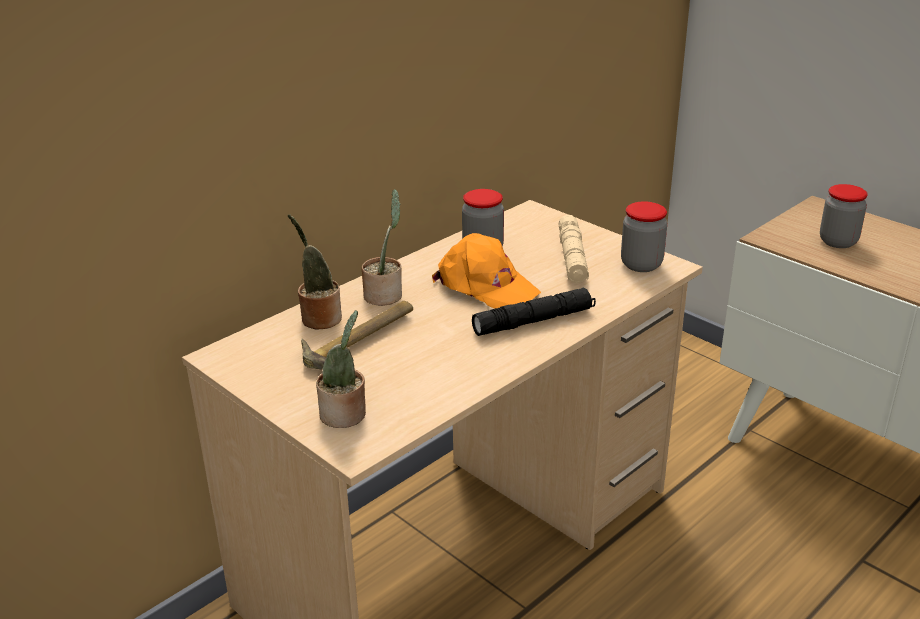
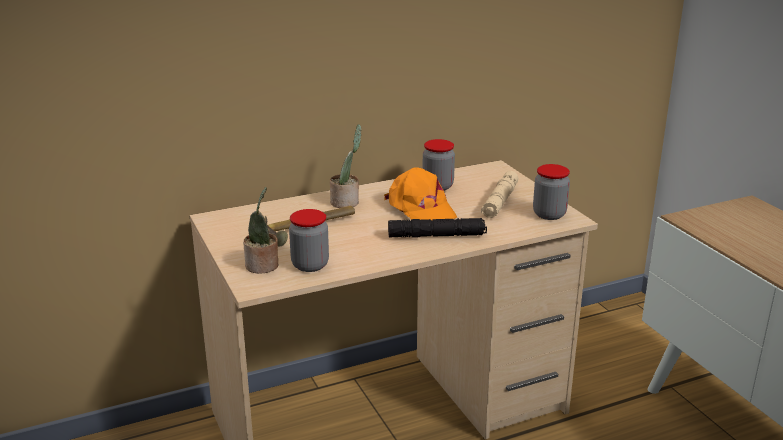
camera: 20 degrees right, 5 degrees down
potted plant [288,214,342,330] -> none
jar [820,184,868,248] -> jar moved to [289,209,329,272]

